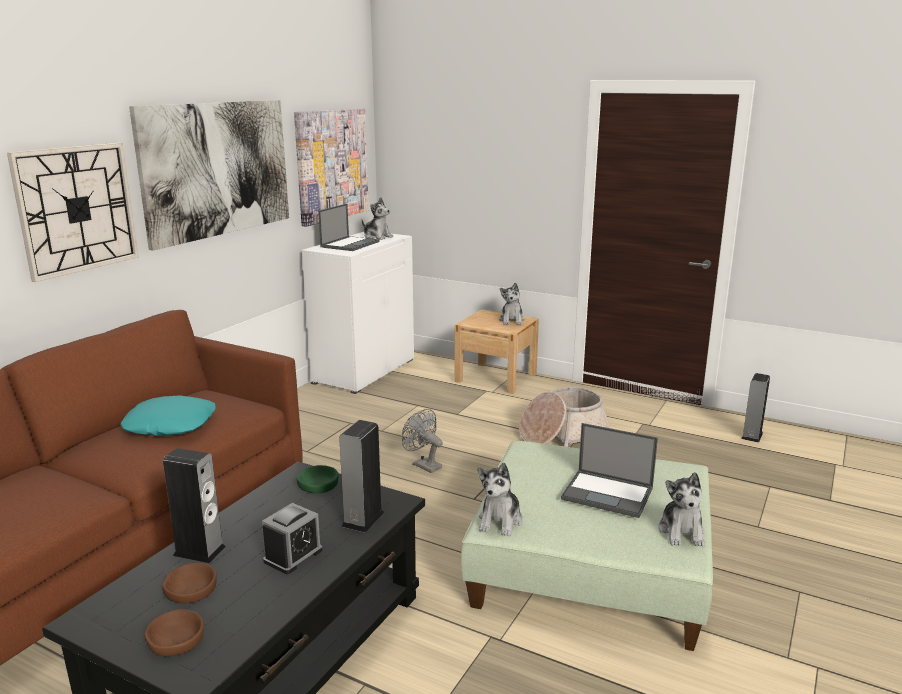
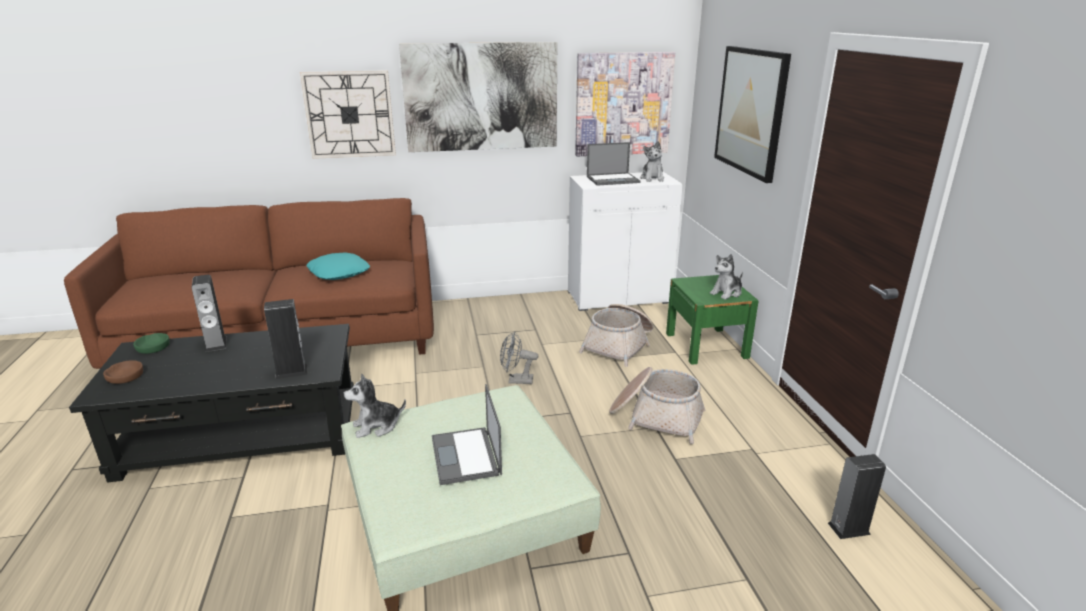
camera: 50 degrees right, 5 degrees up
brown bowl [162,563,217,604] -> none
alarm clock [262,503,322,574] -> none
green bowl [297,465,339,493] -> green bowl moved to [133,333,170,354]
grey fan [402,409,443,473] -> grey fan turned 90 degrees counterclockwise [500,331,538,384]
beige nightstand [455,309,539,394] -> green nightstand [666,275,759,365]
plush toy [658,472,705,546] -> none
none -> basket [579,304,654,367]
none -> picture [714,46,791,183]

